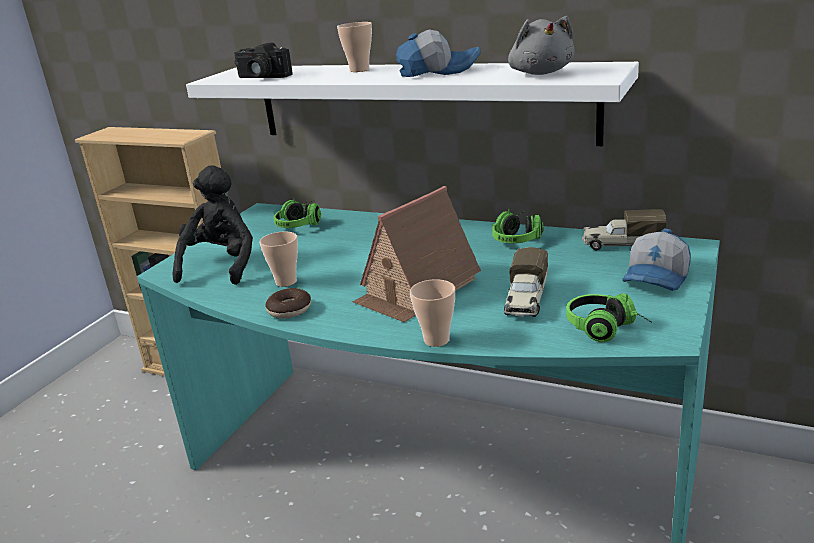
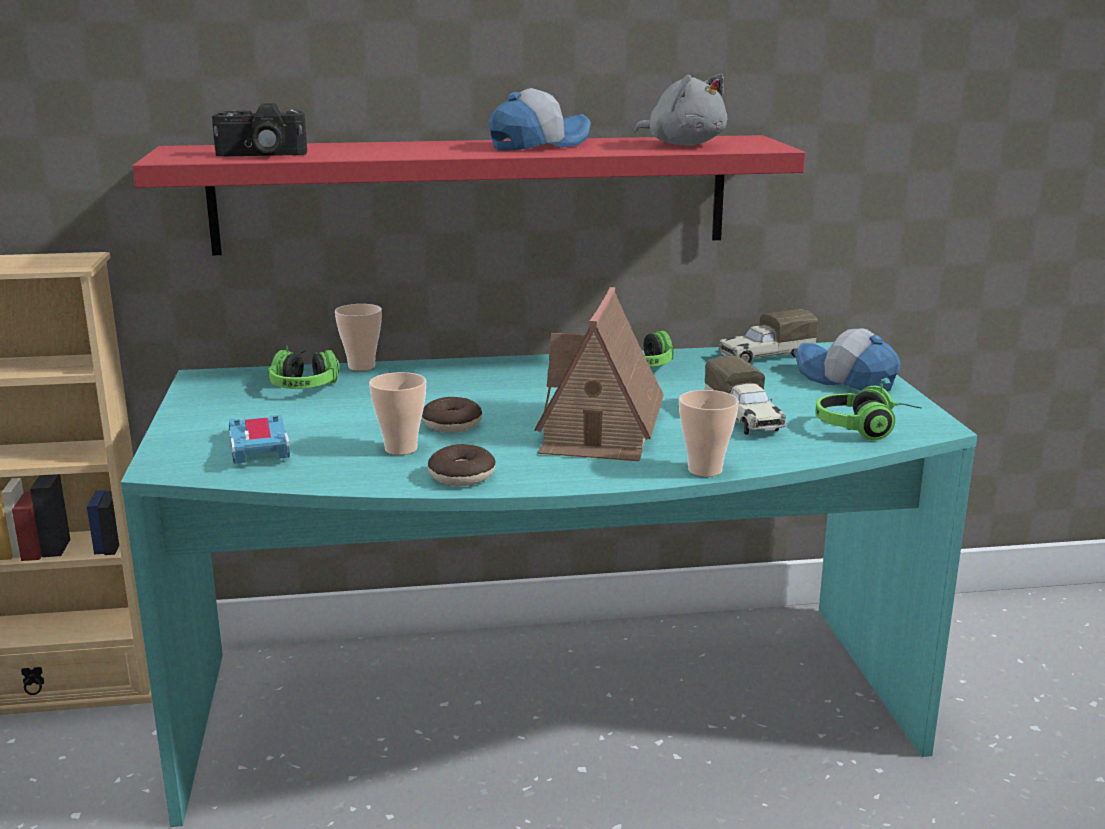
camera: 35 degrees left, 5 degrees down
black plush toy [173,165,253,285] -> toy car [229,415,290,464]
white shelf [186,62,639,146] -> red shelf [133,135,805,255]
cup [337,22,372,72] -> cup moved to [335,304,382,371]
cap [622,228,691,291] -> cap turned 135 degrees clockwise [795,328,901,391]
none -> donut [422,397,482,433]

